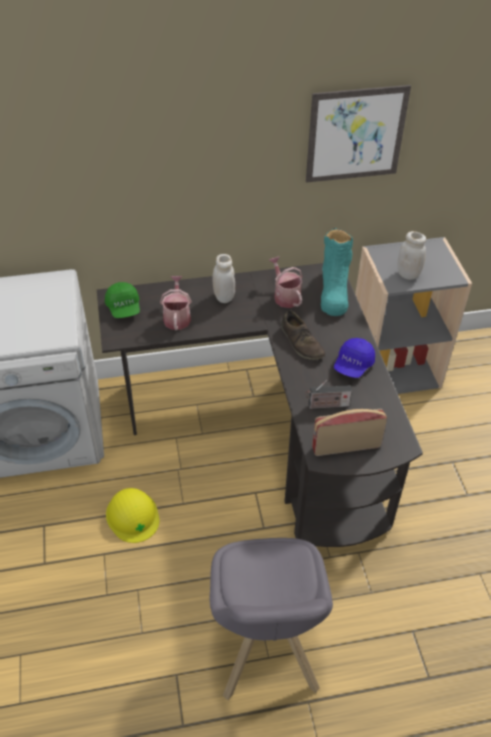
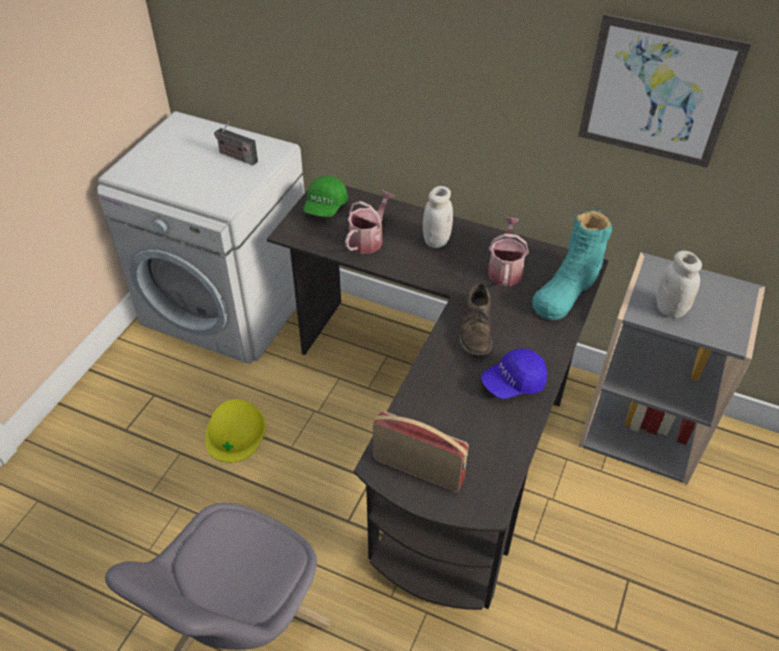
camera: 35 degrees right, 0 degrees up
radio [306,380,352,409] -> radio moved to [214,122,258,166]

